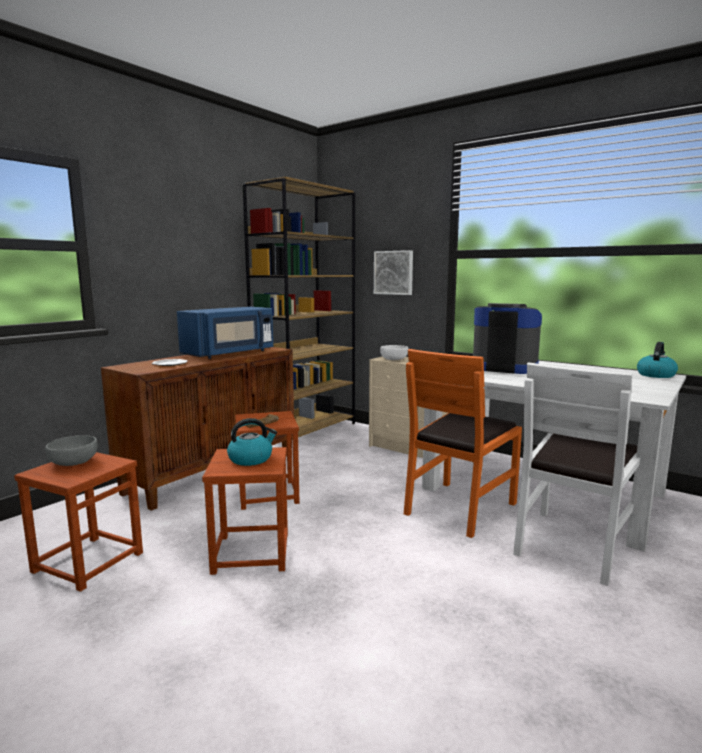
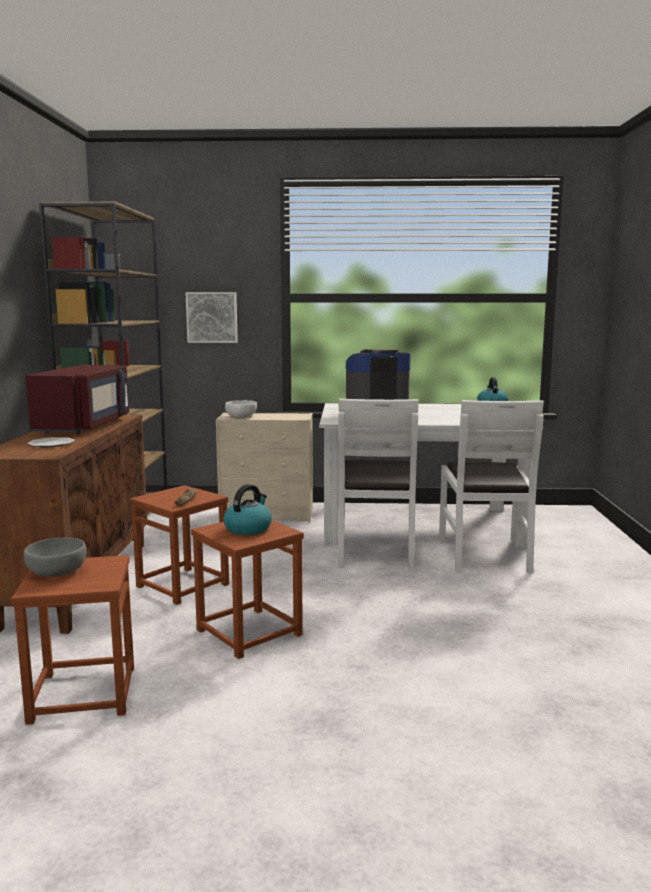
camera: 35 degrees left, 0 degrees up
blue microwave [177,307,273,359] -> red microwave [25,365,129,434]
orange chair [404,349,522,538] -> white chair [338,398,419,570]

